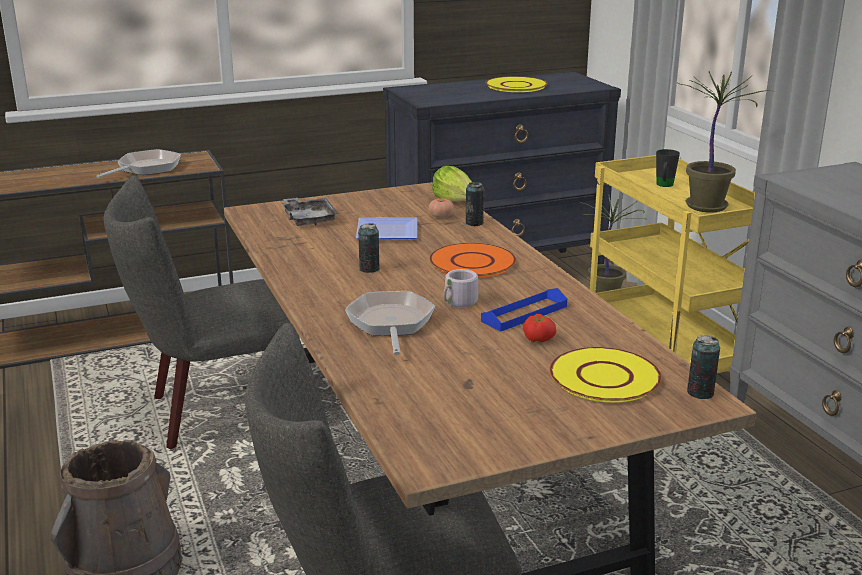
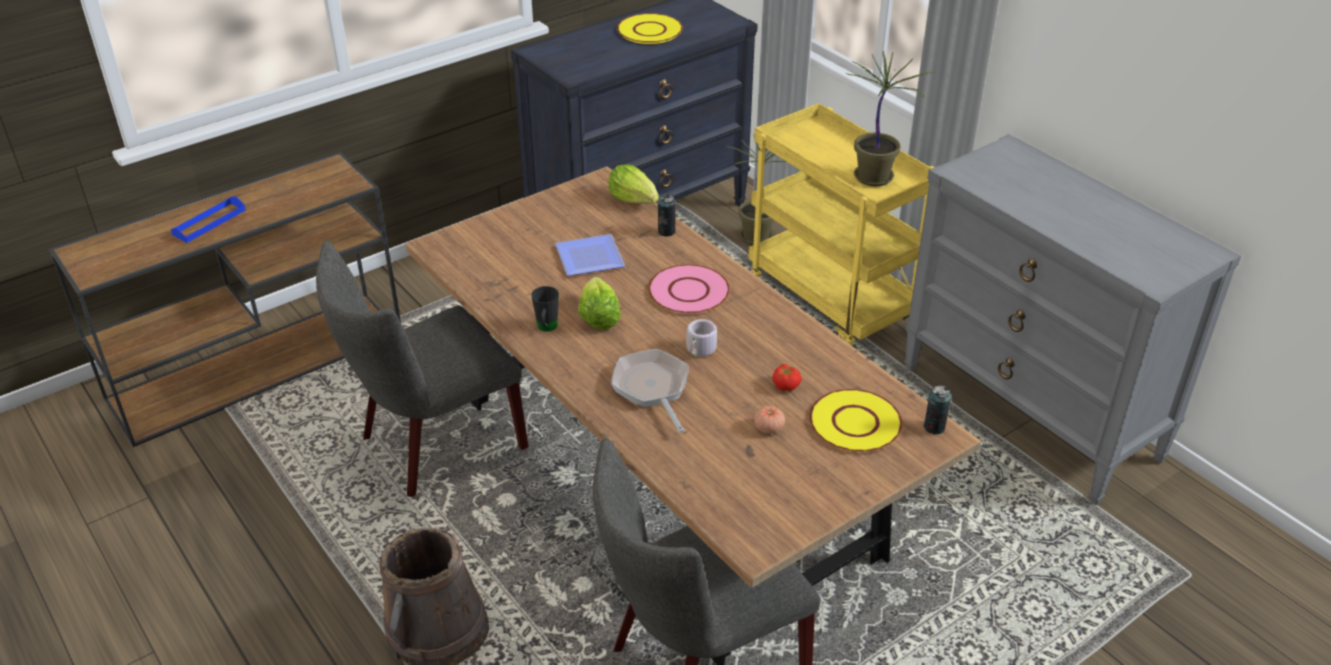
camera: 15 degrees left, 15 degrees up
frying pan [96,149,181,178] -> none
grey tray [282,197,338,226] -> none
can [358,223,379,273] -> lettuce [578,277,621,329]
tomato [429,198,454,218] -> tomato moved to [754,406,785,434]
orange plate [429,243,516,278] -> pink plate [648,264,730,314]
blue tray [481,288,567,332] -> blue tray moved to [171,196,246,243]
black mug [656,149,680,187] -> black mug moved to [531,286,559,332]

